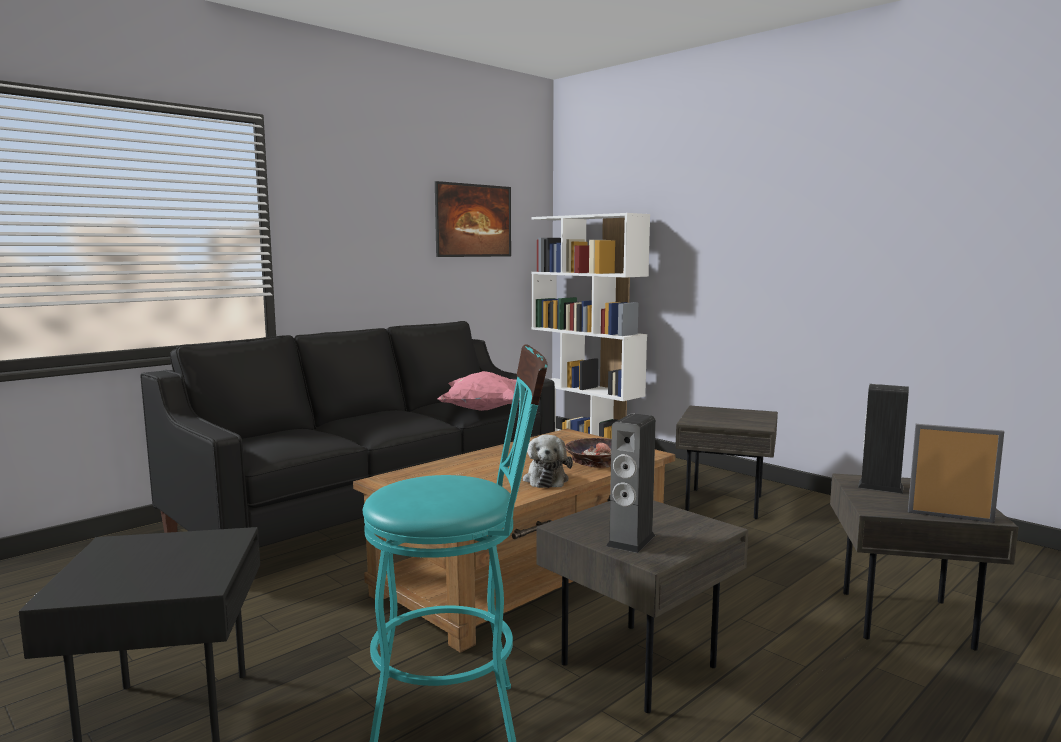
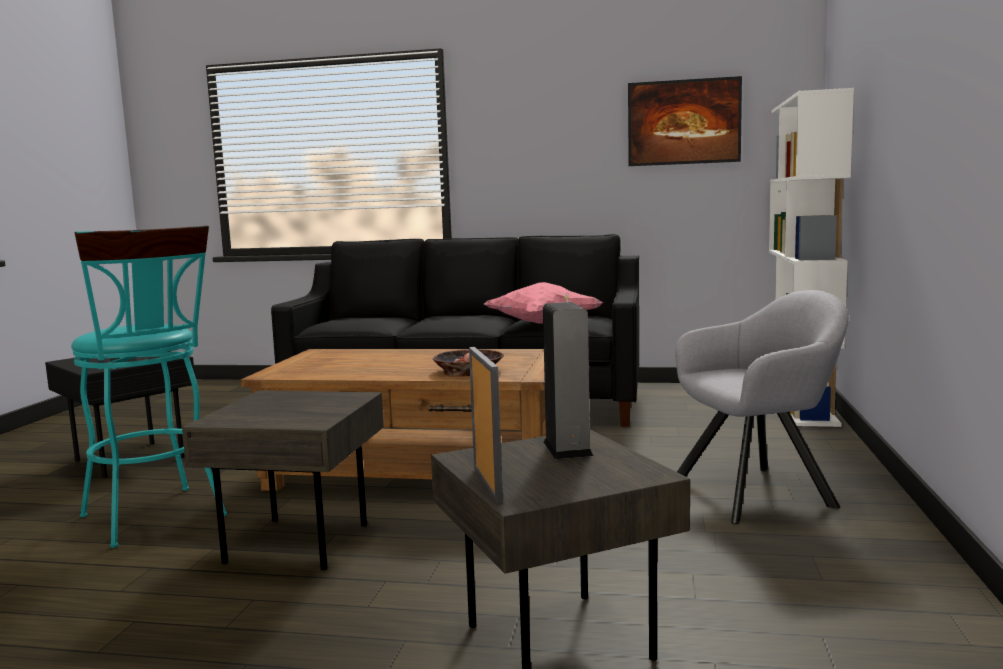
camera: 55 degrees right, 0 degrees up
plush toy [523,435,573,488] -> none
speaker [607,413,656,553] -> none
grey side table [675,406,778,519] -> grey armchair [675,290,848,524]

